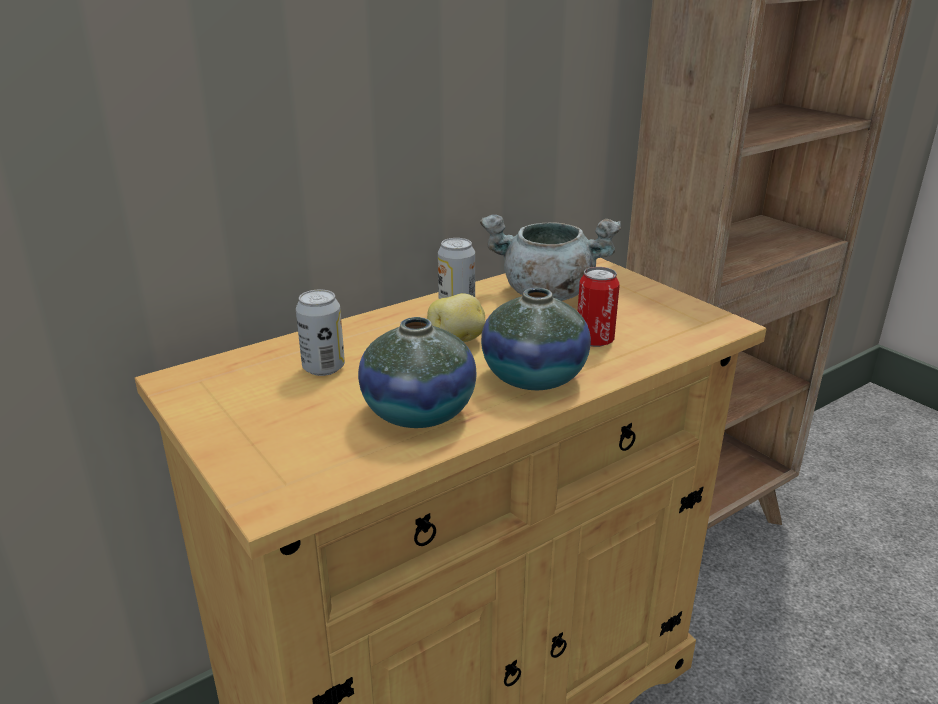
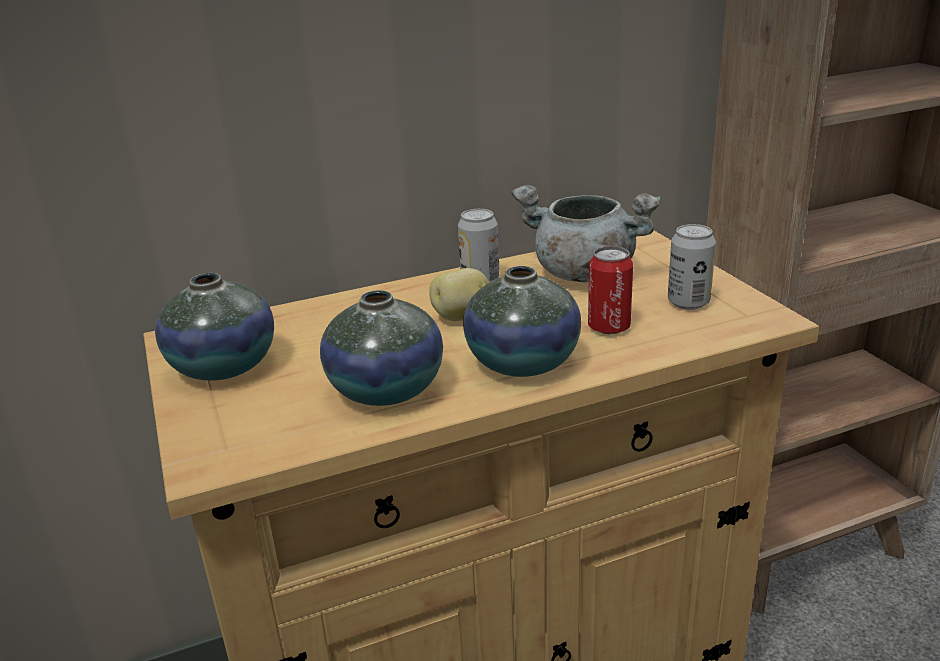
camera: 15 degrees right, 0 degrees up
can [296,289,345,376] -> can moved to [668,224,716,310]
none -> vase [155,273,274,381]

